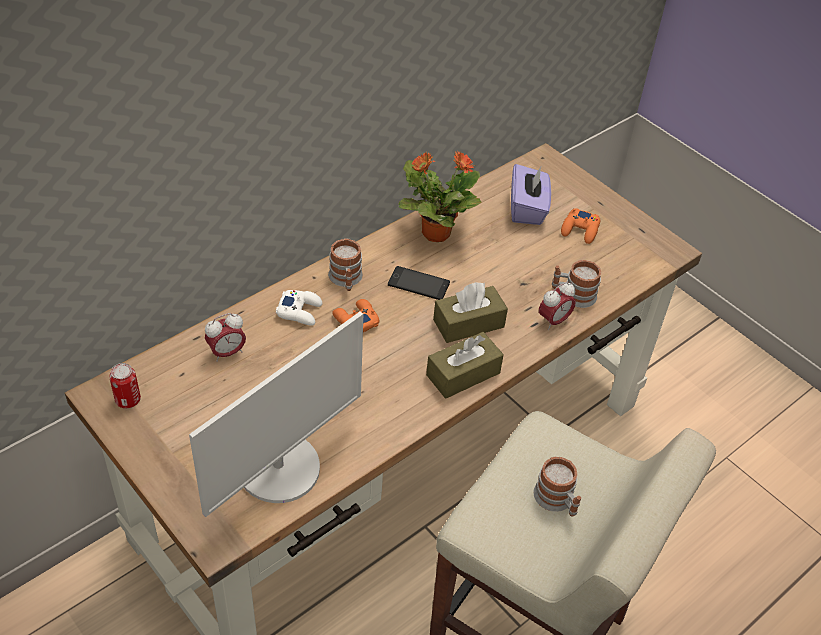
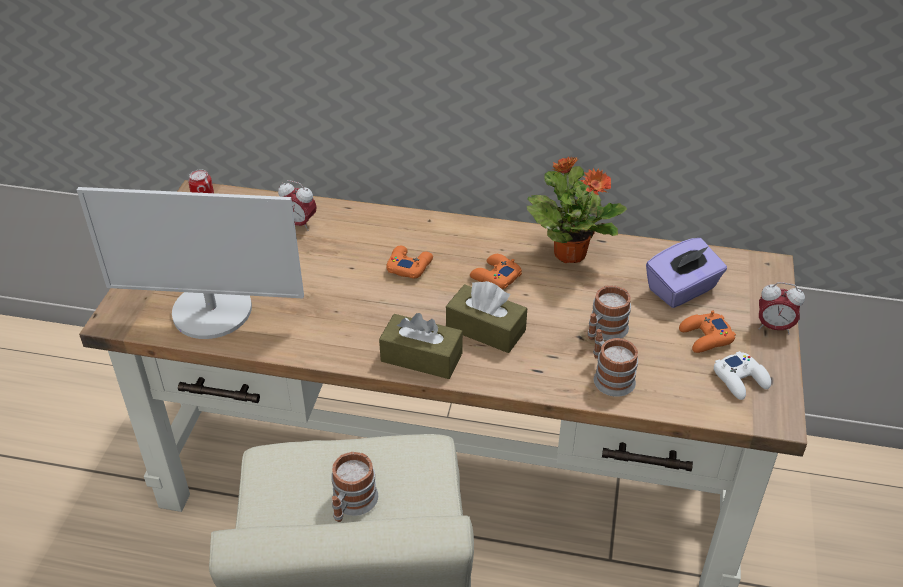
camera: 55 degrees right, 5 degrees down
white game controller [276,290,322,326] -> white game controller moved to [714,351,771,400]
mug [328,239,363,291] -> mug moved to [587,286,631,340]
phone [388,266,450,300] -> orange game controller [470,254,522,289]
alarm clock [539,282,576,330] -> alarm clock moved to [758,282,805,335]

